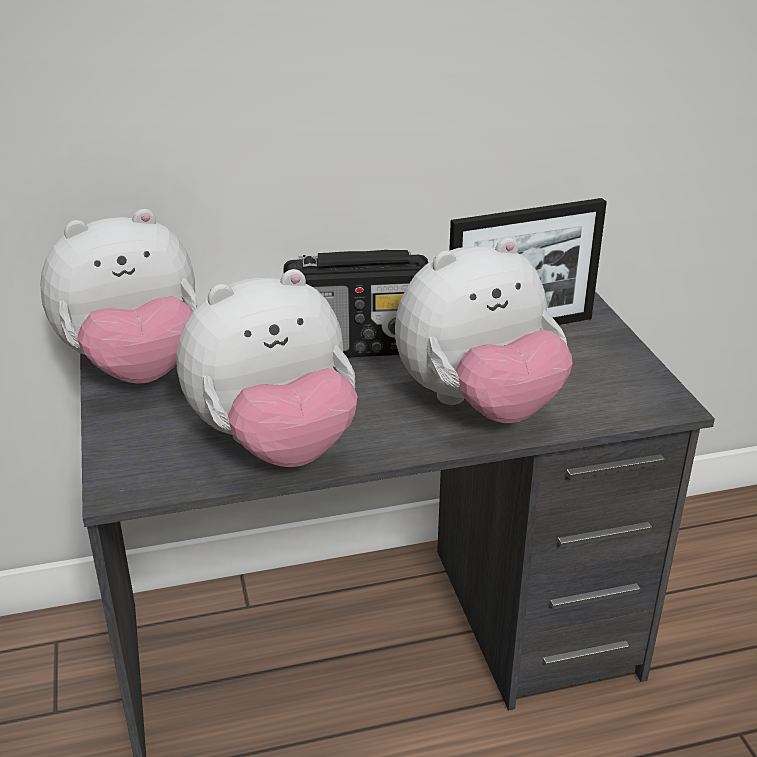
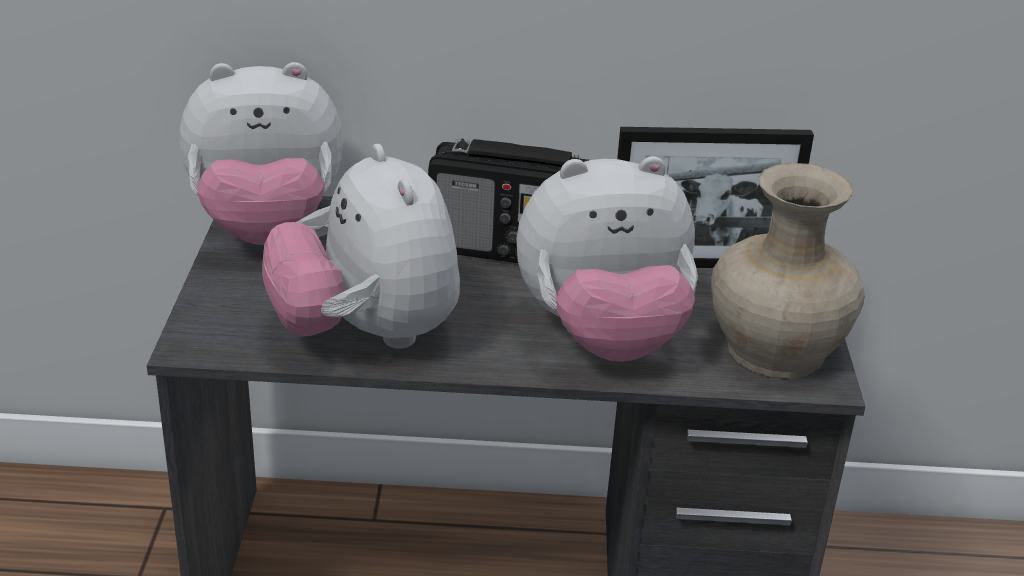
camera: 15 degrees right, 0 degrees up
plush toy [176,269,357,467] -> plush toy turned 75 degrees clockwise [262,144,460,349]
none -> beige vase [711,163,865,379]

